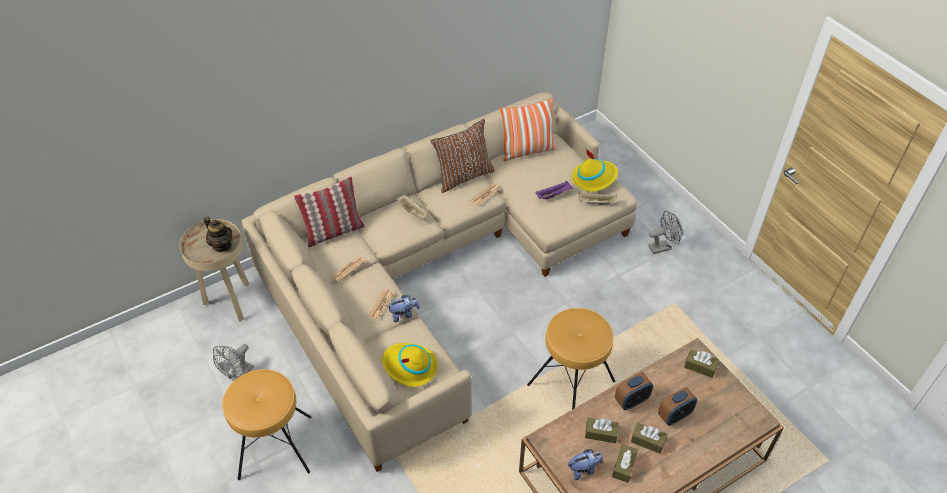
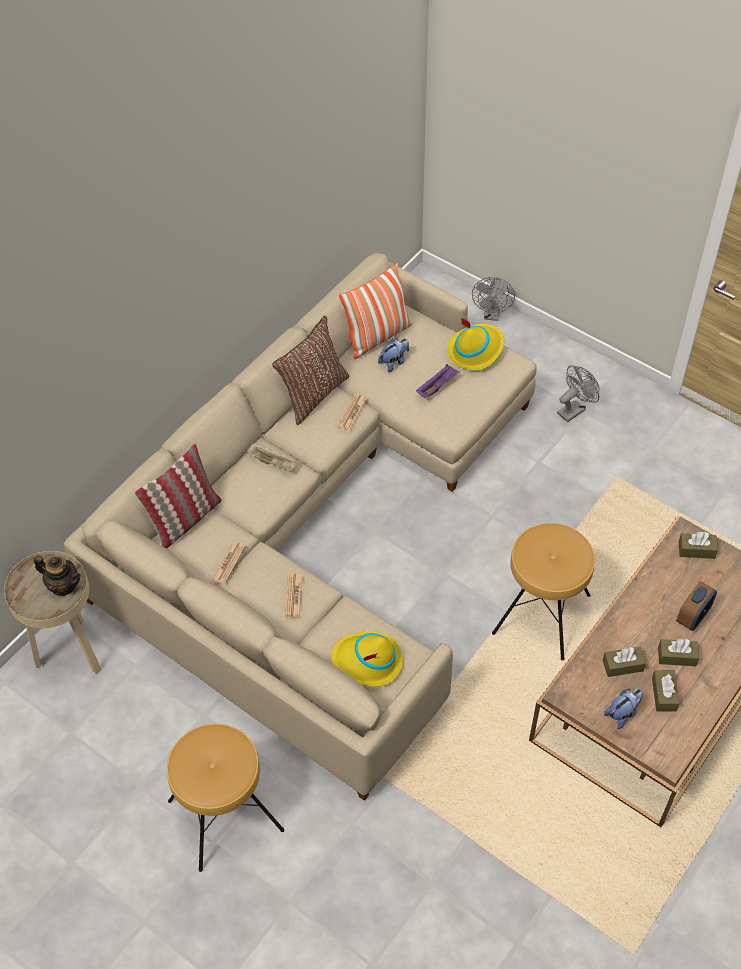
camera: 20 degrees left, 5 degrees up
grey fan [213,344,253,381] -> grey fan moved to [472,277,515,321]
plush toy [387,295,420,322] -> plush toy moved to [378,338,409,372]
beige tray [578,193,617,205] -> none
alarm clock [615,373,653,410] -> none

